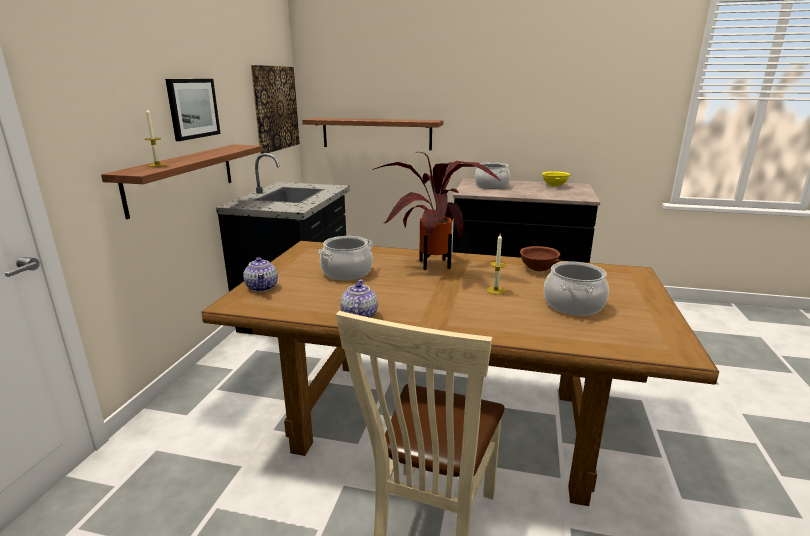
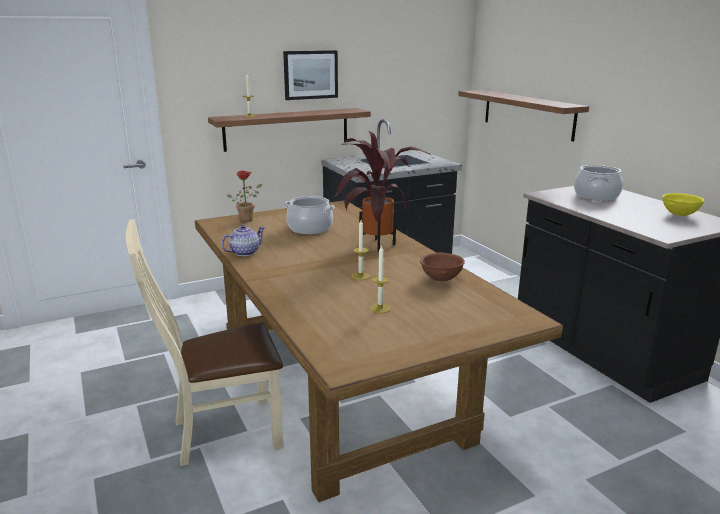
camera: 50 degrees right, 0 degrees up
teapot [243,257,278,292] -> potted plant [227,171,262,222]
picture [251,65,300,154] -> none
cooking pot [544,261,609,316] -> candle [370,245,391,313]

